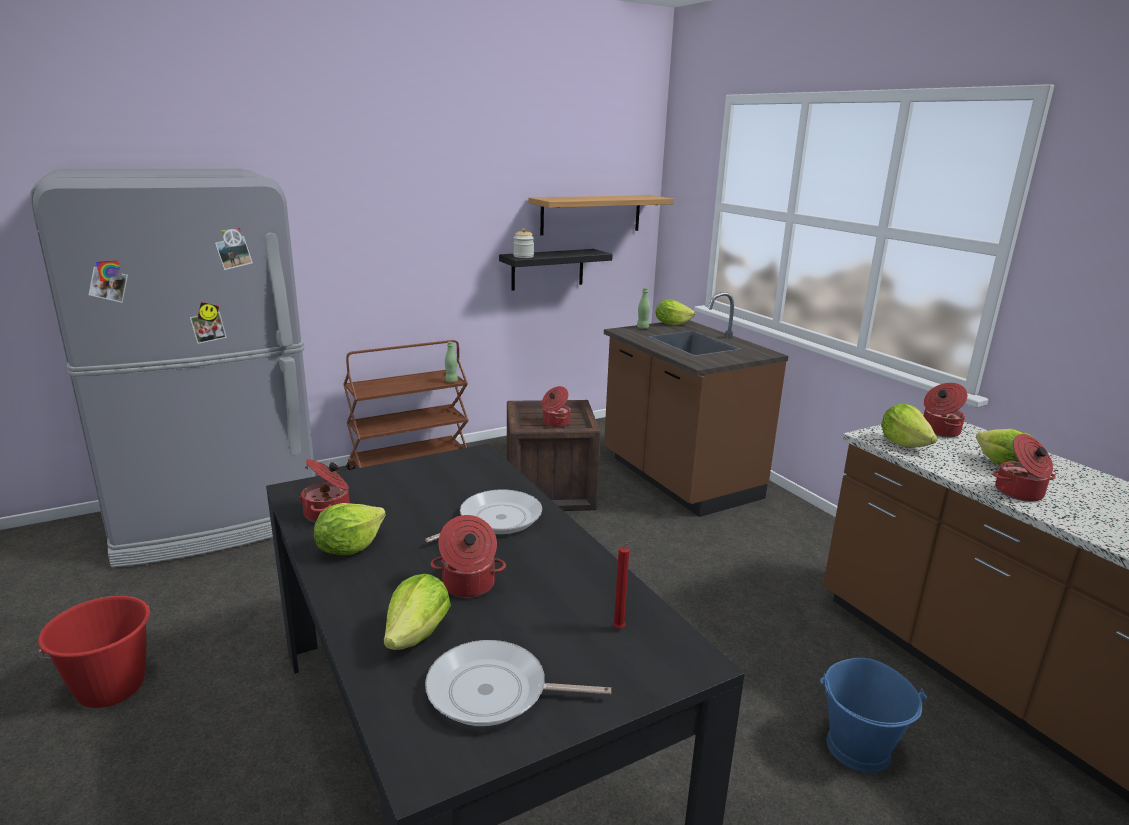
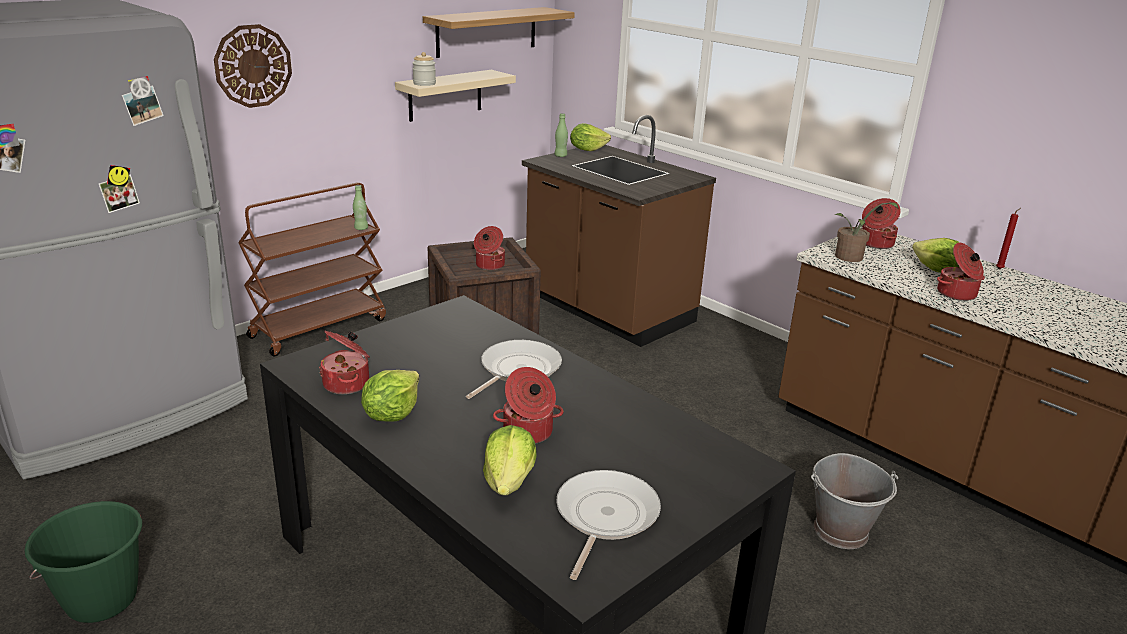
camera: 15 degrees left, 5 degrees up
red bucket [38,596,150,708] -> green bucket [24,501,142,623]
frying pan [425,640,611,726] -> frying pan turned 120 degrees clockwise [556,470,661,580]
black shelf [499,249,613,291] -> beige shelf [395,70,516,122]
red candle [613,539,635,629] -> red candle moved to [996,208,1021,269]
blue bucket [820,658,927,773] -> grey bucket [811,453,898,549]
lettuce [881,404,937,448] -> potted plant [835,202,899,262]
none -> wall clock [214,24,292,108]

